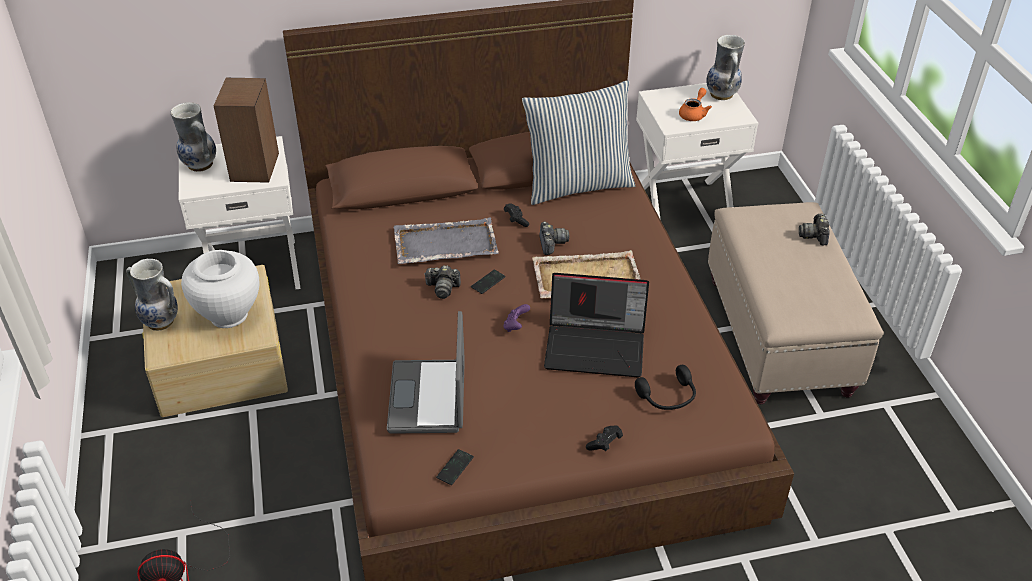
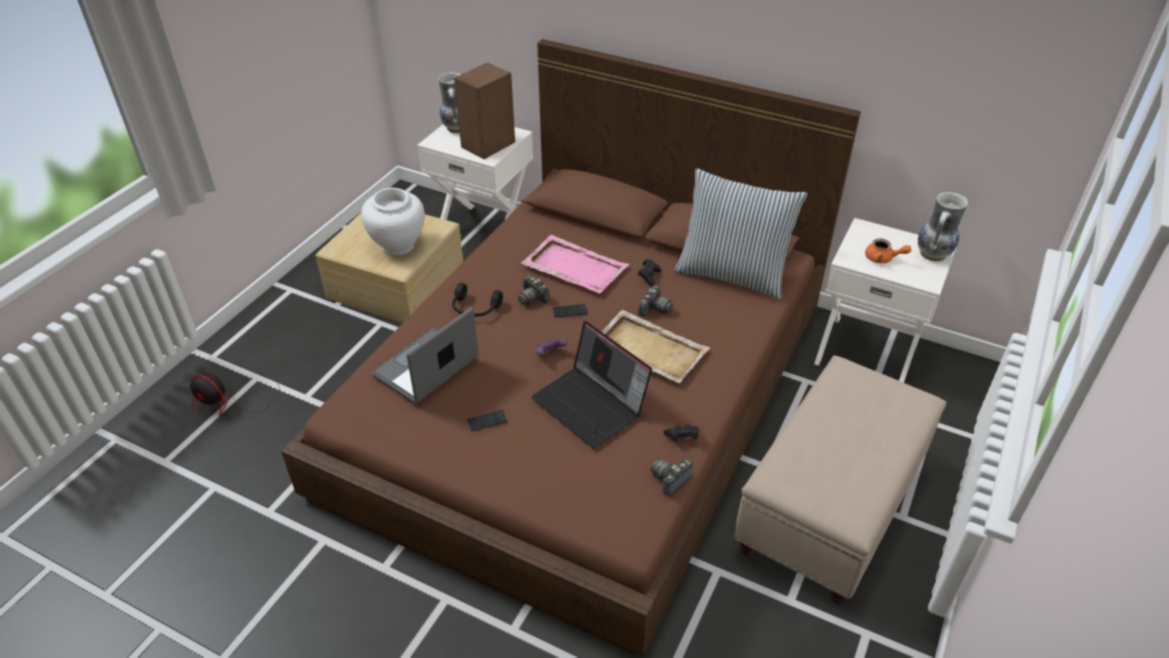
camera: 40 degrees right, 0 degrees up
vase [126,259,178,331] -> none
grey tray [394,217,499,264] -> pink tray [521,235,629,293]
phone [436,449,474,485] -> phone moved to [467,410,507,431]
black game controller [586,425,623,451] -> black game controller moved to [663,424,699,441]
black headphones [635,365,696,410] -> black headphones moved to [452,283,503,316]
orange teapot [679,88,712,121] -> orange teapot turned 45 degrees clockwise [865,238,911,263]
camera [799,214,830,245] -> camera moved to [651,459,693,496]

